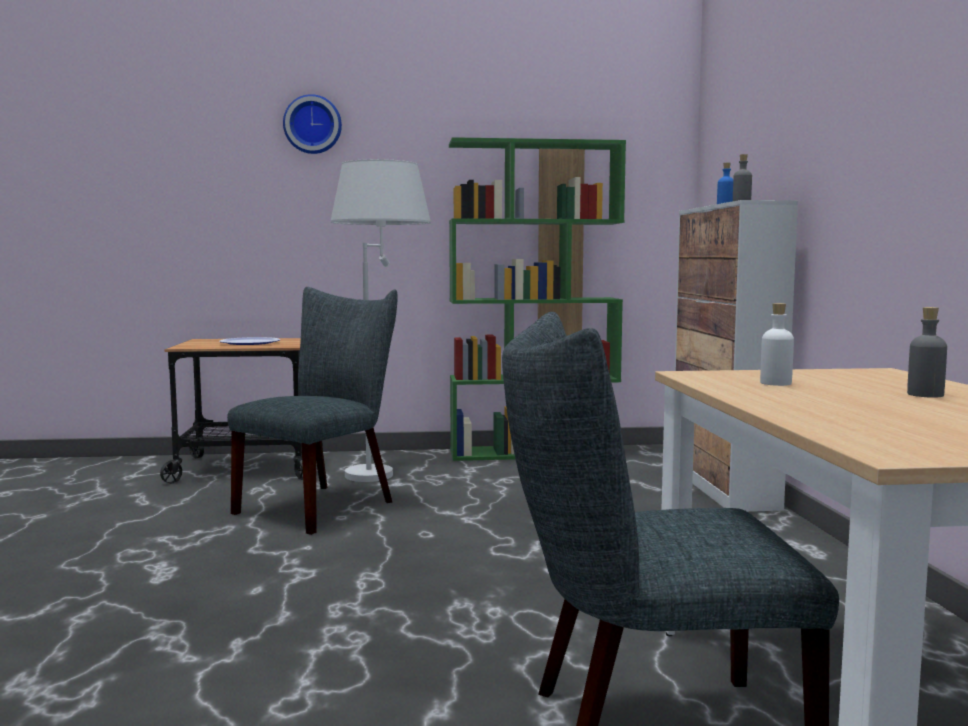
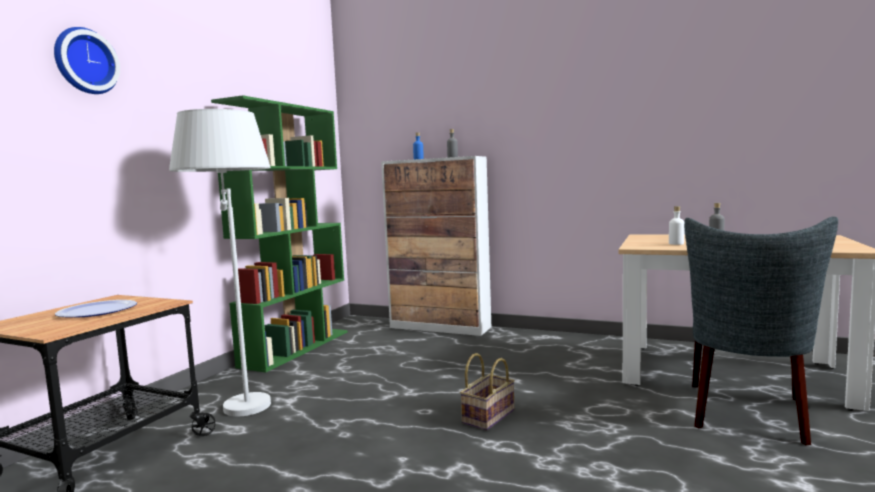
camera: 60 degrees left, 0 degrees up
grey chair [227,287,397,535] -> none
none -> basket [460,353,515,431]

